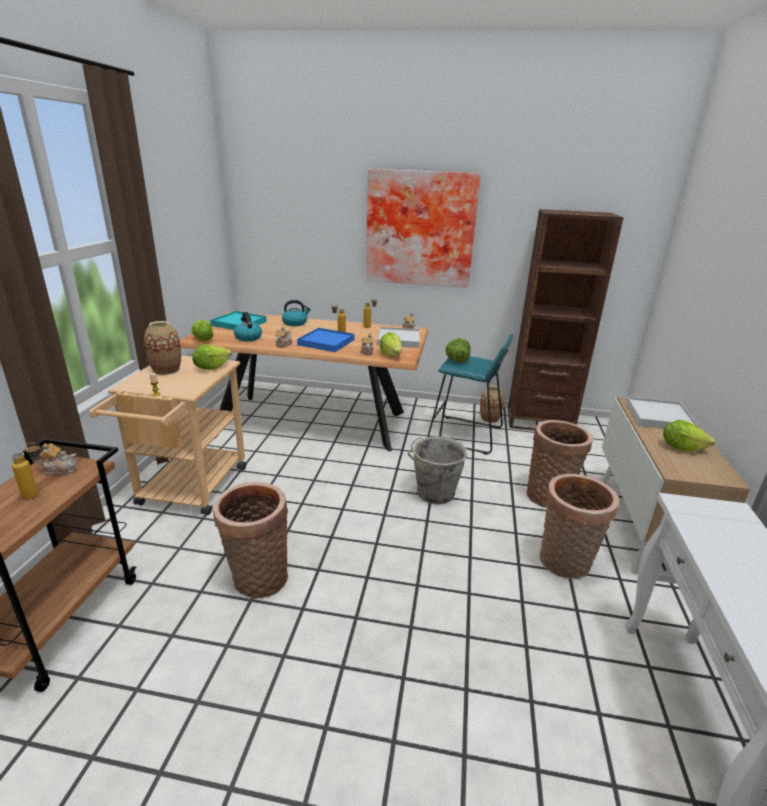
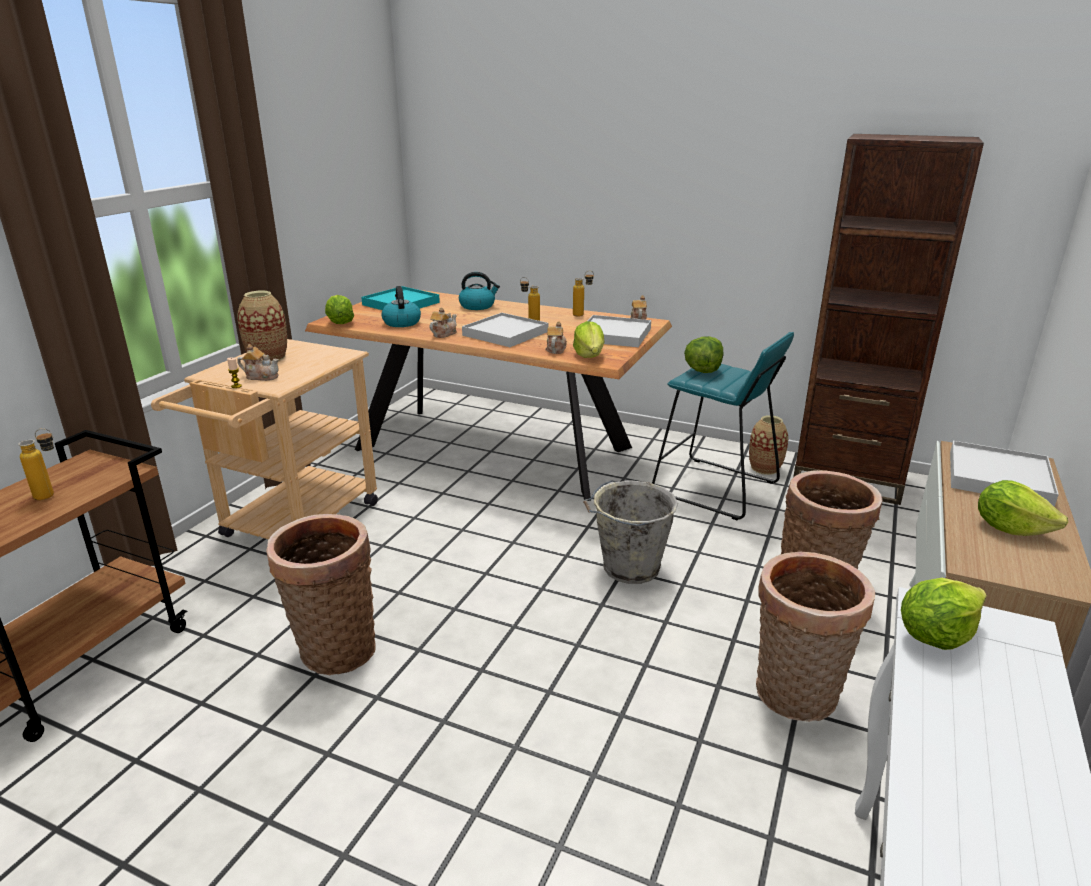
camera: 15 degrees right, 0 degrees up
teapot [34,443,77,475] -> teapot moved to [237,344,279,381]
lettuce [192,344,232,370] -> lettuce moved to [901,578,987,650]
blue tray [297,328,355,352] -> white tray [462,313,548,347]
picture [366,169,481,288] -> none

